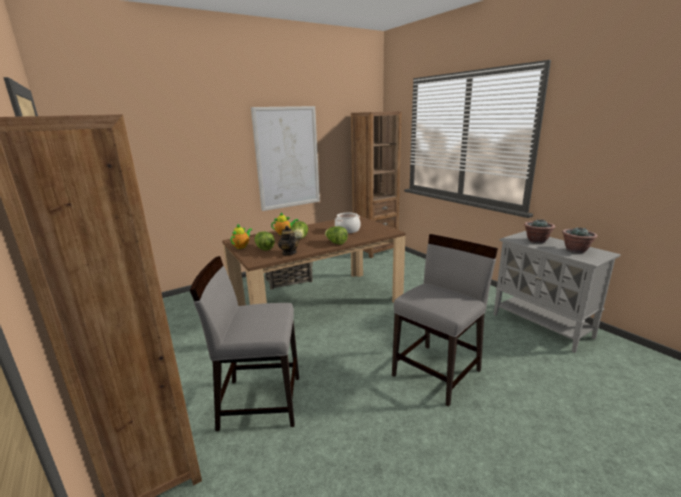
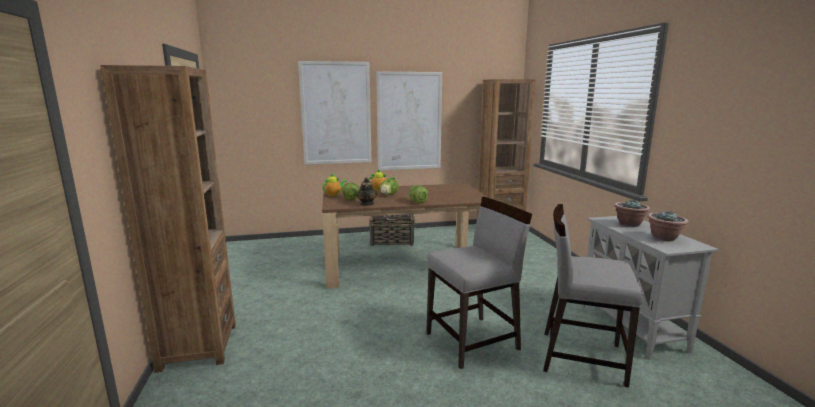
camera: 20 degrees right, 5 degrees down
grey chair [190,256,299,431] -> grey chair moved to [543,204,643,388]
cooking pot [335,213,361,233] -> none
none -> picture [298,61,371,165]

